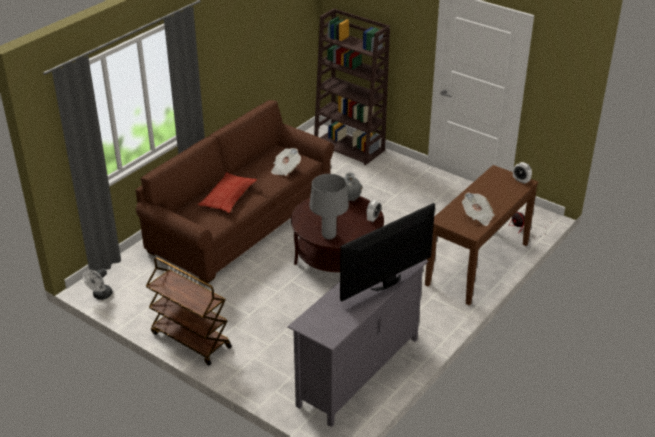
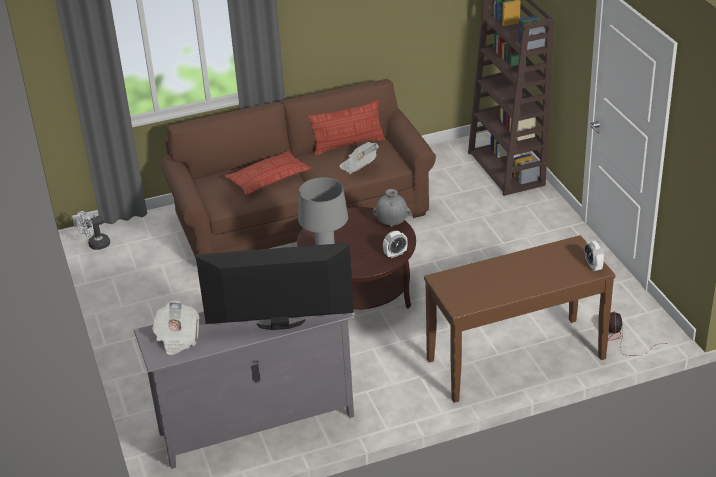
camera: 35 degrees right, 0 degrees up
brown cart [146,257,232,366] -> none
newspaper [462,192,495,226] -> newspaper moved to [152,301,199,355]
none -> pillow [308,100,385,156]

